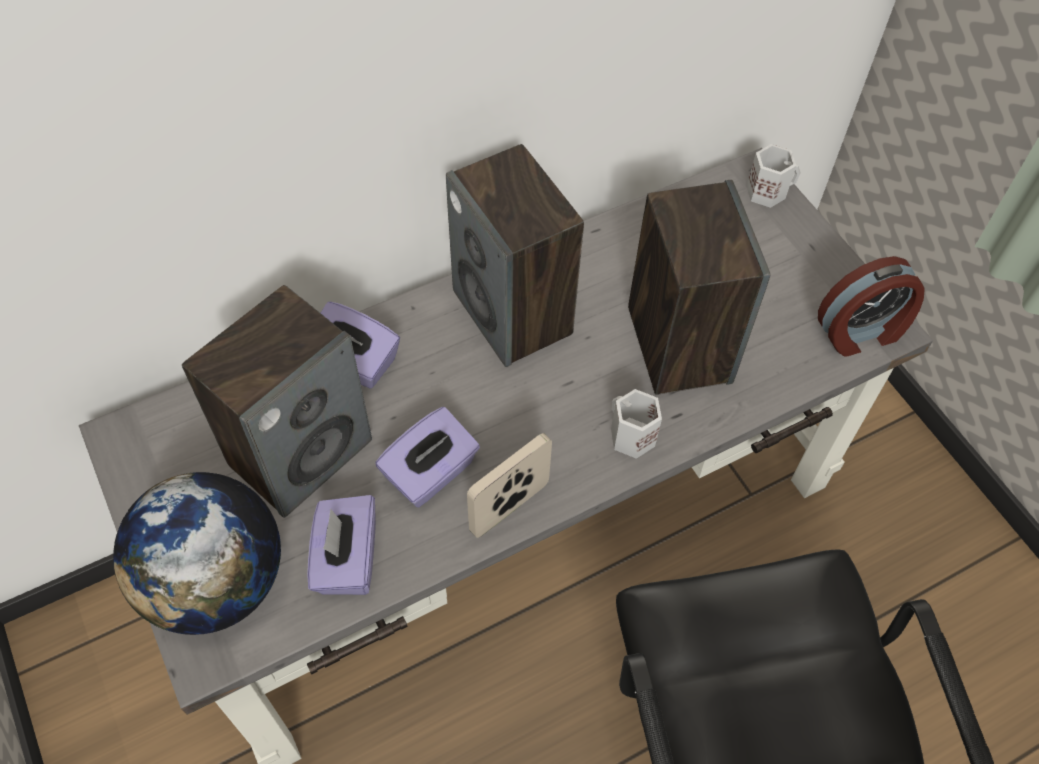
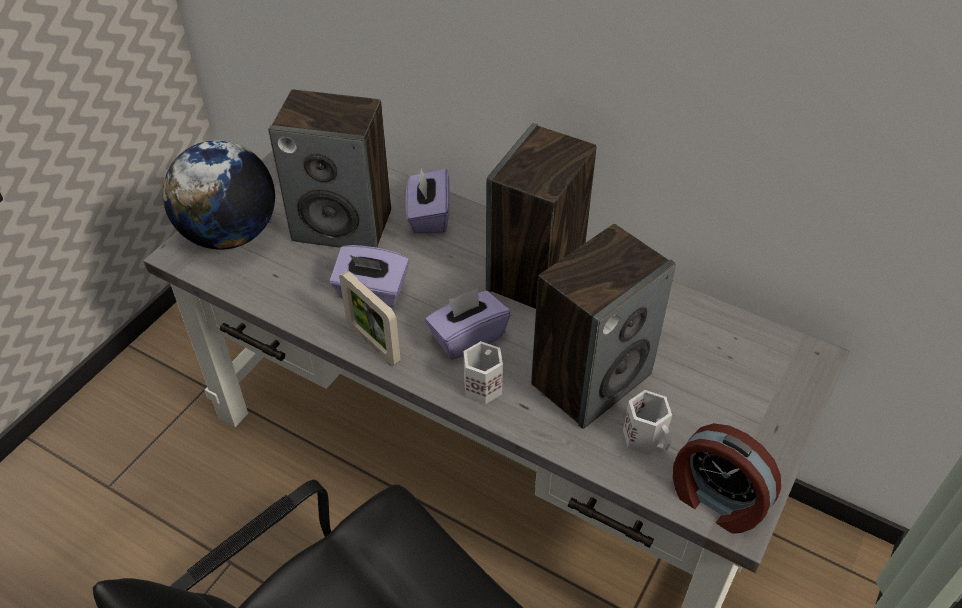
camera: 60 degrees right, 10 degrees down
purple tissue box [307,495,376,595] -> purple tissue box moved to [425,288,511,360]
picture frame [467,433,552,538] -> picture frame turned 150 degrees counterclockwise [339,271,401,366]
white mug [747,144,801,208] -> white mug moved to [623,390,672,455]

